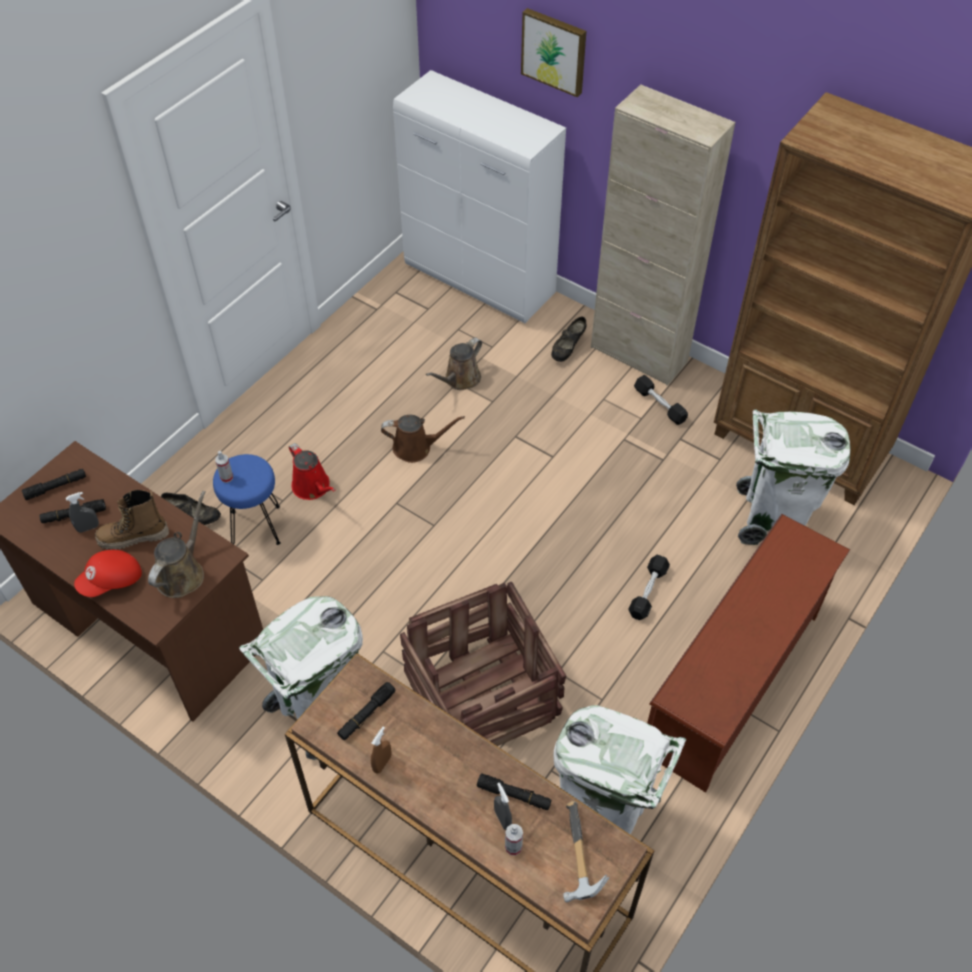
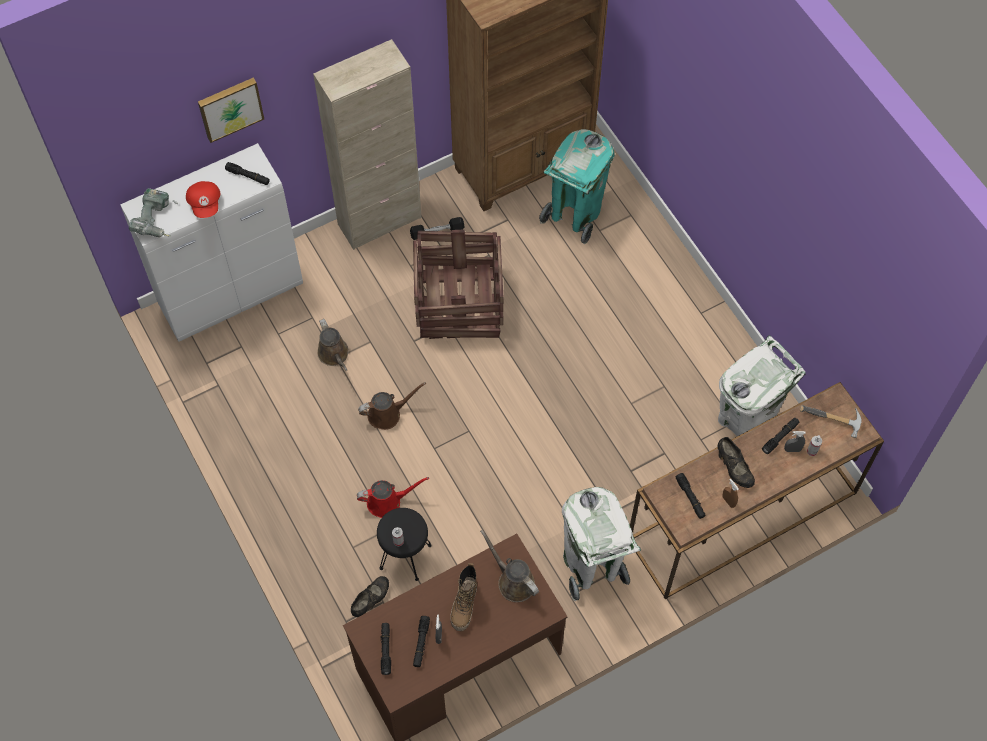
camera: 65 degrees left, 10 degrees up
red cap [74,550,142,597] -> red cap moved to [186,181,220,218]
blue stool [213,454,281,545] -> black stool [377,508,432,581]
brown watering can [381,415,465,463] -> brown watering can turned 45 degrees clockwise [358,382,426,430]
crate [400,581,566,746] -> crate moved to [413,229,503,339]
black shoe [551,317,586,362] -> black shoe moved to [718,437,755,488]
black dumbbell [628,554,670,620] -> none
brown shoe rack [647,514,850,793] -> none
white trash can [736,410,851,545] -> turquoise trash can [539,129,614,244]
none -> power drill [129,188,178,237]
none -> black flashlight [225,162,270,185]

